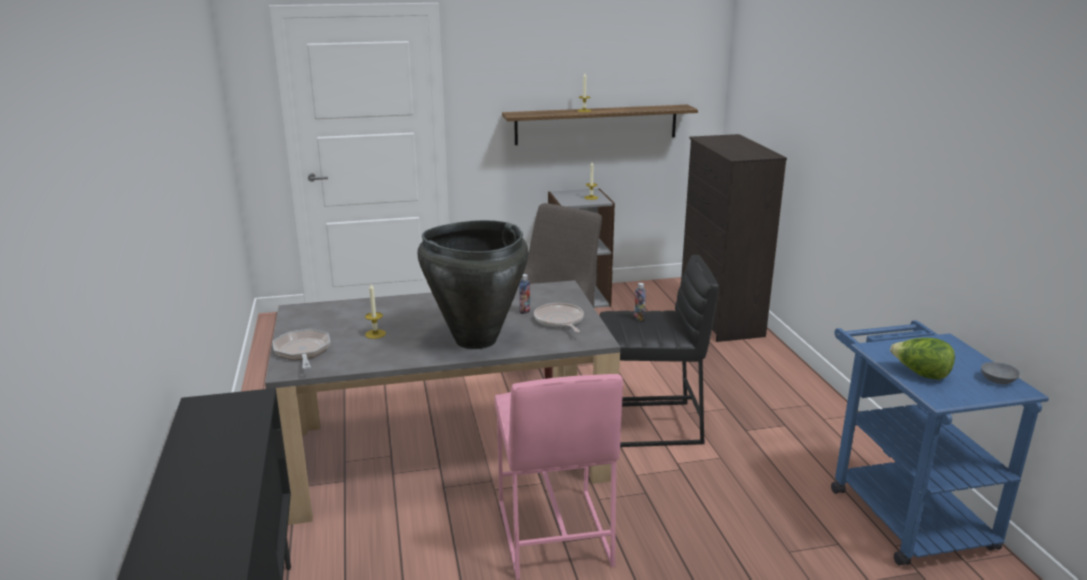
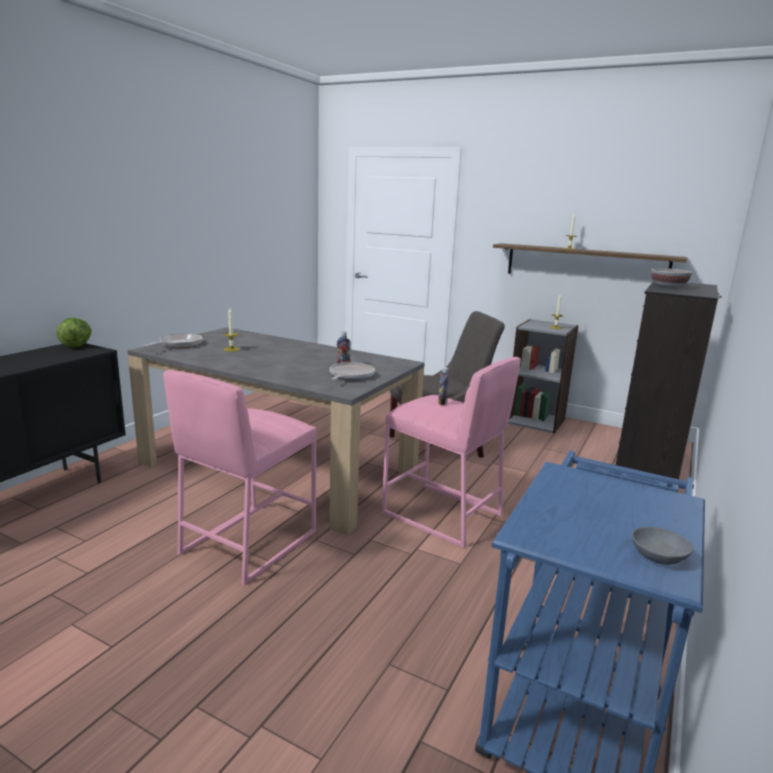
camera: 40 degrees right, 5 degrees down
black vase [417,220,529,349] -> none
black stool [599,255,719,447] -> pink stool [382,357,521,548]
lettuce [890,338,955,380] -> lettuce moved to [56,318,91,347]
none -> bowl [651,268,693,288]

